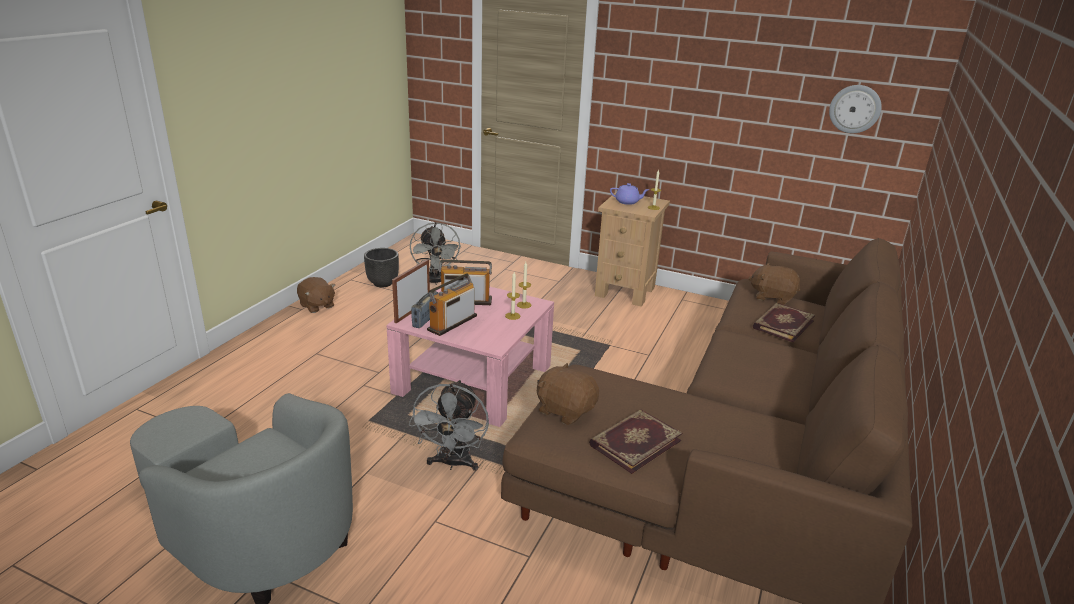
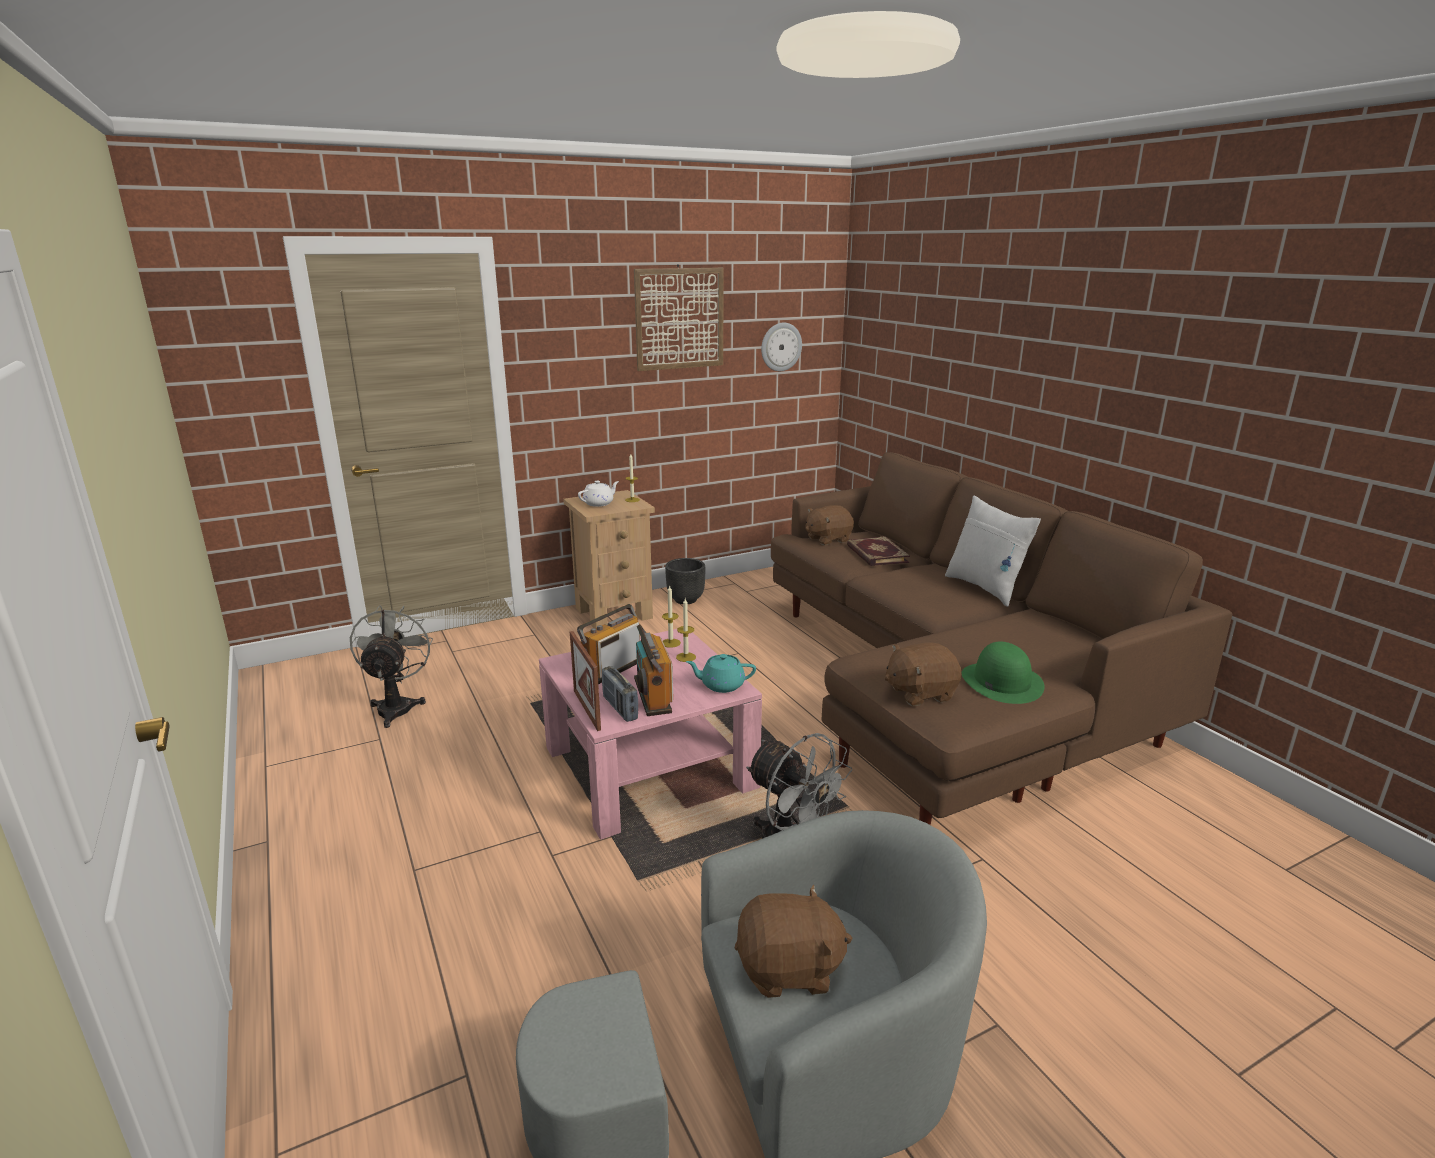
camera: 50 degrees left, 5 degrees down
brown plush toy [297,277,335,313] -> brown plush toy moved to [735,885,852,998]
black planter [364,248,399,287] -> black planter moved to [665,558,705,604]
grey fan [410,222,461,285] -> grey fan turned 120 degrees counterclockwise [350,605,433,728]
book [589,409,682,474] -> green hat [962,641,1045,704]
purple teapot [610,183,649,205] -> white teapot [578,481,619,507]
none -> picture [634,264,724,371]
none -> turquoise teapot [686,654,756,693]
none -> grey pillow [945,495,1041,607]

